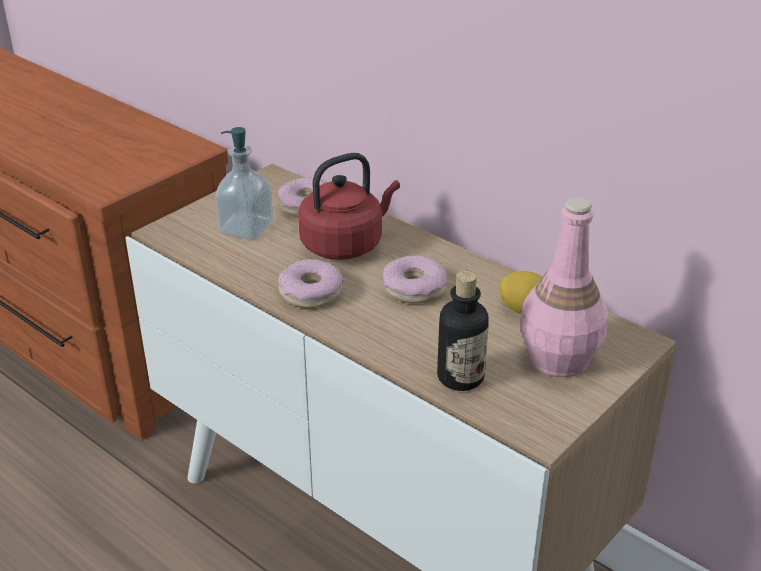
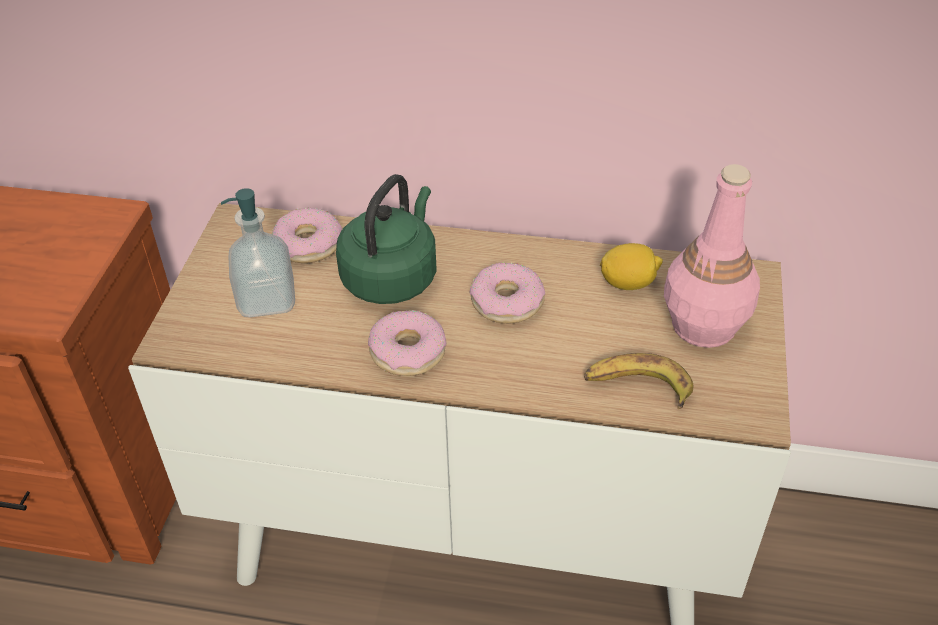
camera: 30 degrees left, 10 degrees up
red kettle [298,153,400,260] -> green kettle [336,174,437,304]
bottle [437,271,489,391] -> banana [584,353,693,409]

